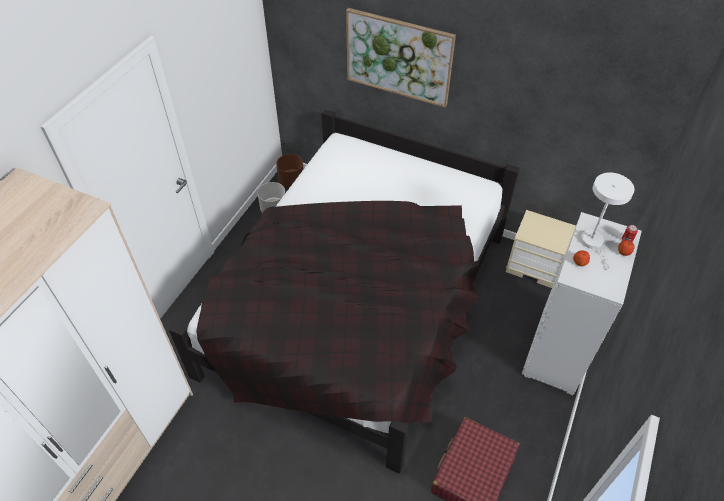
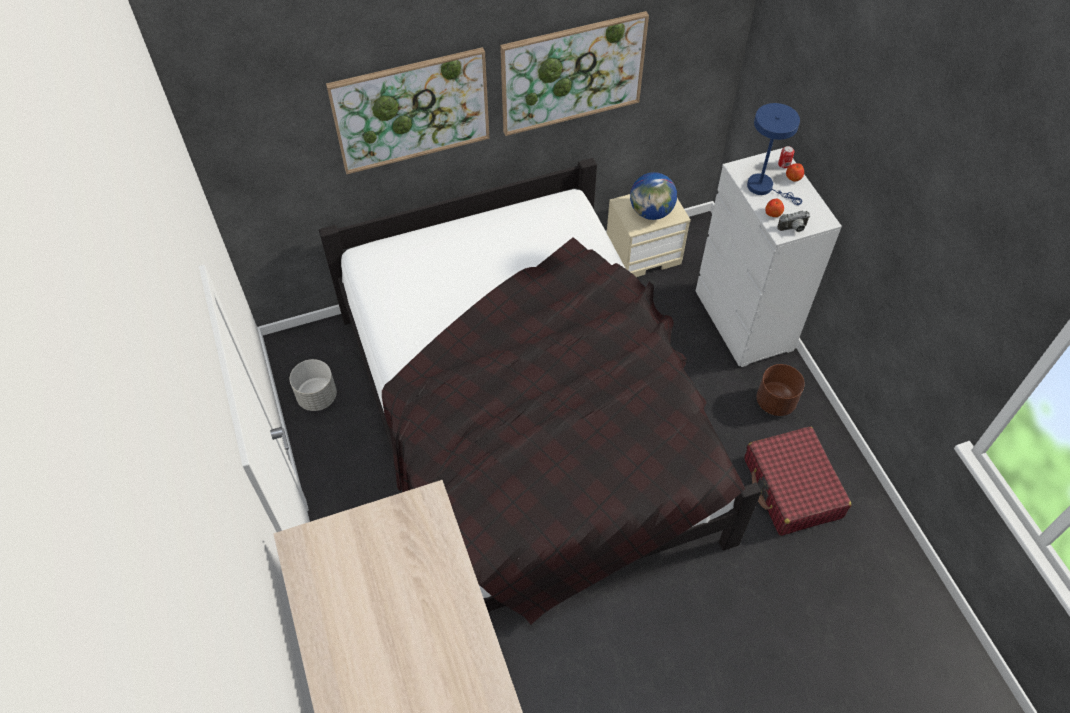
camera: 45 degrees left, 5 degrees up
brown planter [276,154,304,187] -> brown planter moved to [757,364,805,416]
white table lamp [580,172,634,270] -> blue table lamp [747,103,802,205]
none -> picture [500,11,649,136]
none -> globe [630,172,677,220]
none -> camera [777,211,810,232]

